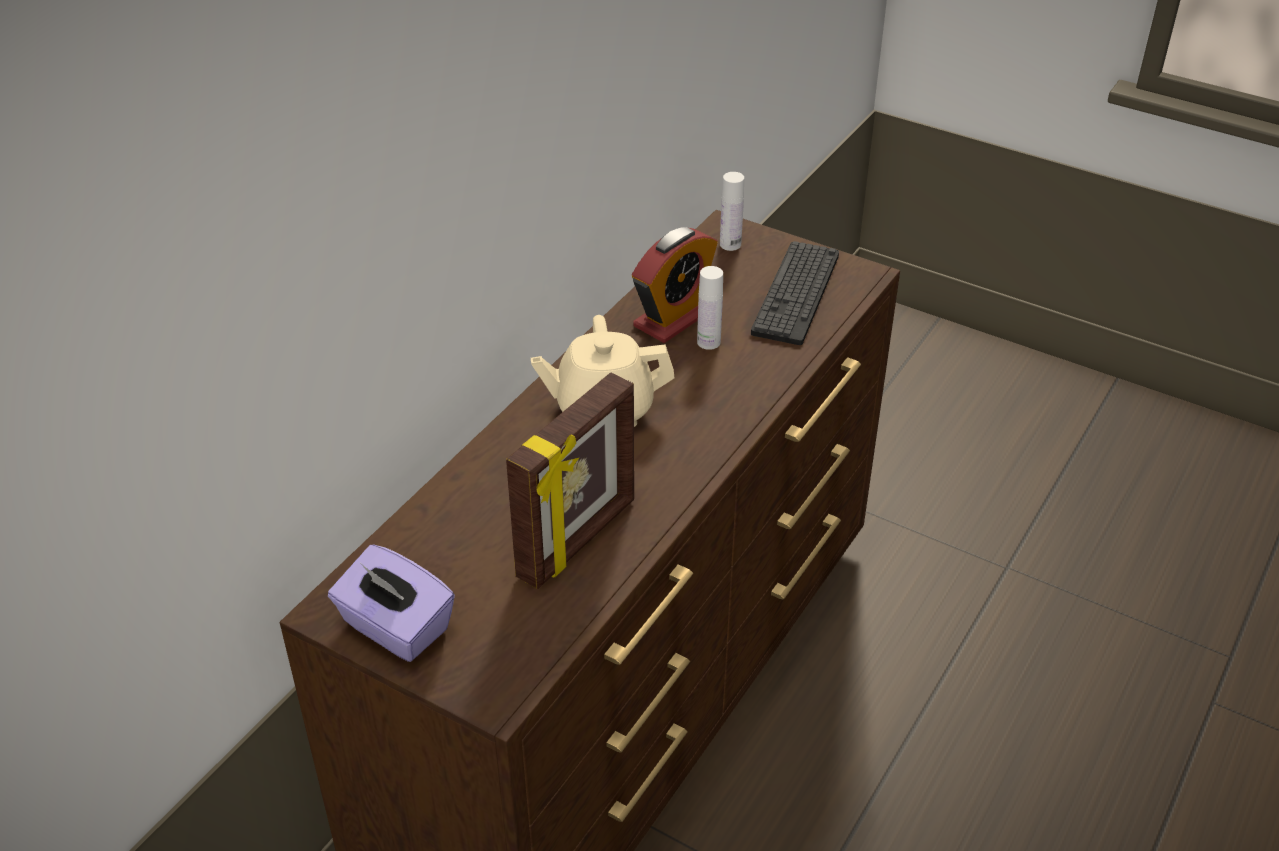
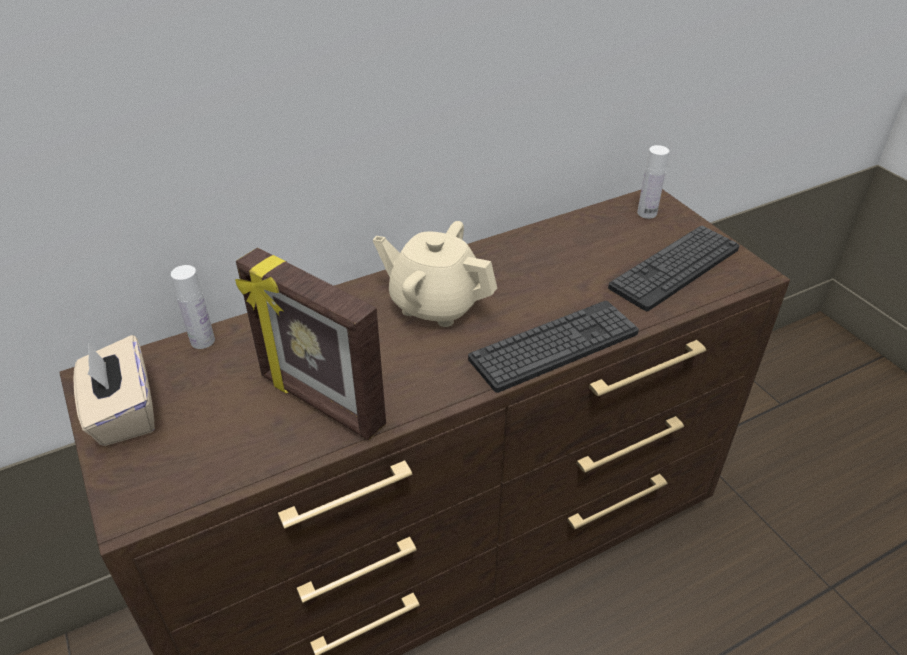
camera: 30 degrees right, 0 degrees up
purple tissue box [328,545,455,662] -> beige tissue box [74,335,155,446]
picture frame [506,373,634,589] -> picture frame turned 60 degrees clockwise [235,248,386,440]
alarm clock [632,227,718,343] -> none
white bottle [697,266,723,350] -> white bottle moved to [171,265,215,349]
none -> keyboard [468,301,639,393]

